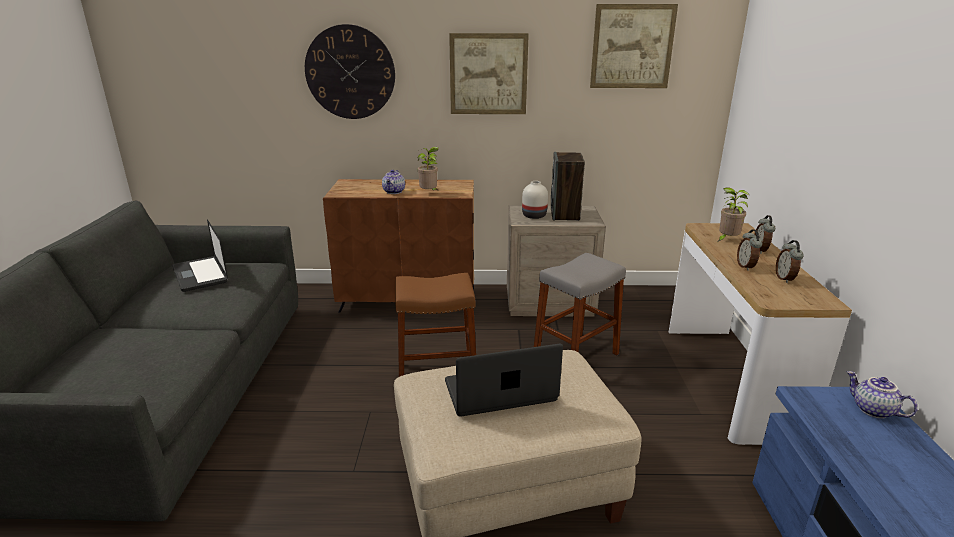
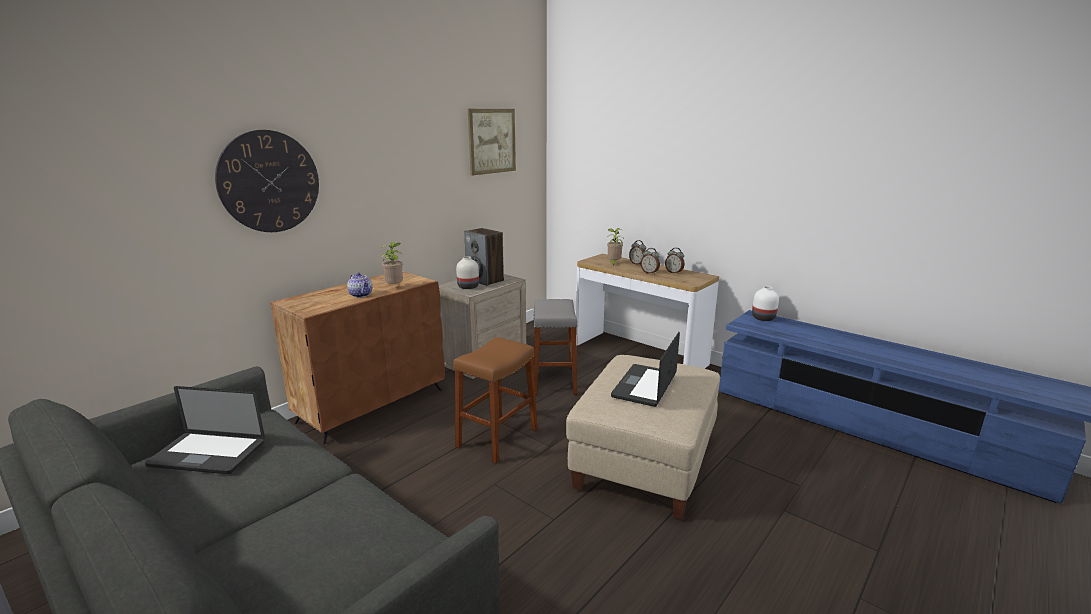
camera: 50 degrees left, 5 degrees down
picture [449,33,529,114] -> none
teapot [846,371,918,419] -> white vase [752,286,779,321]

